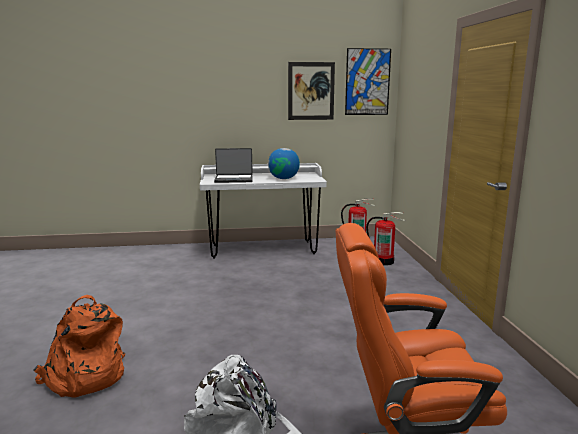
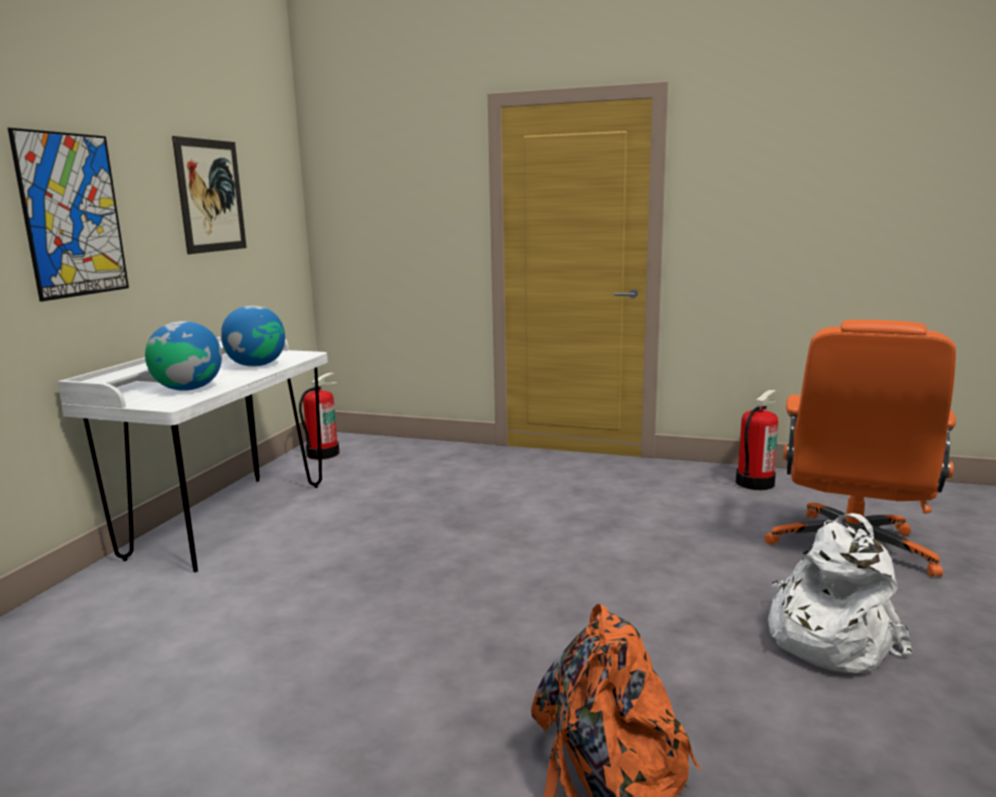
camera: 65 degrees left, 0 degrees up
laptop [214,148,253,183] -> globe [145,321,222,391]
picture [345,48,391,115] -> picture moved to [8,128,129,302]
fire extinguisher [366,212,405,266] -> fire extinguisher moved to [736,389,778,490]

